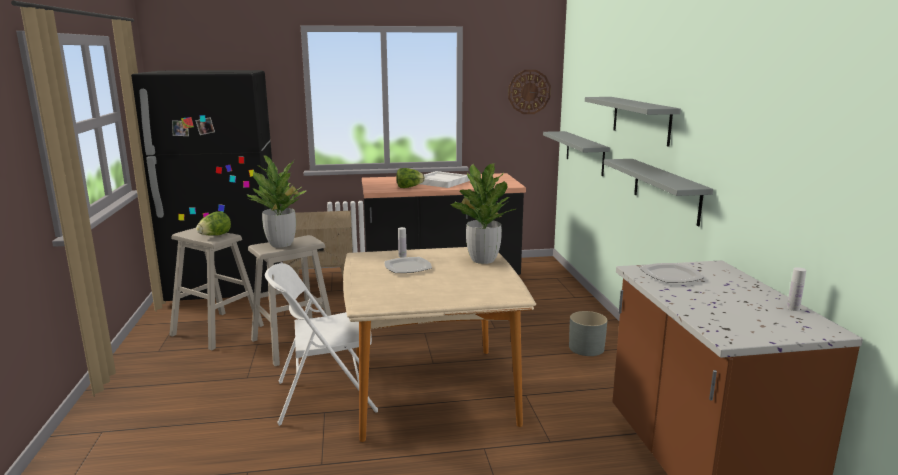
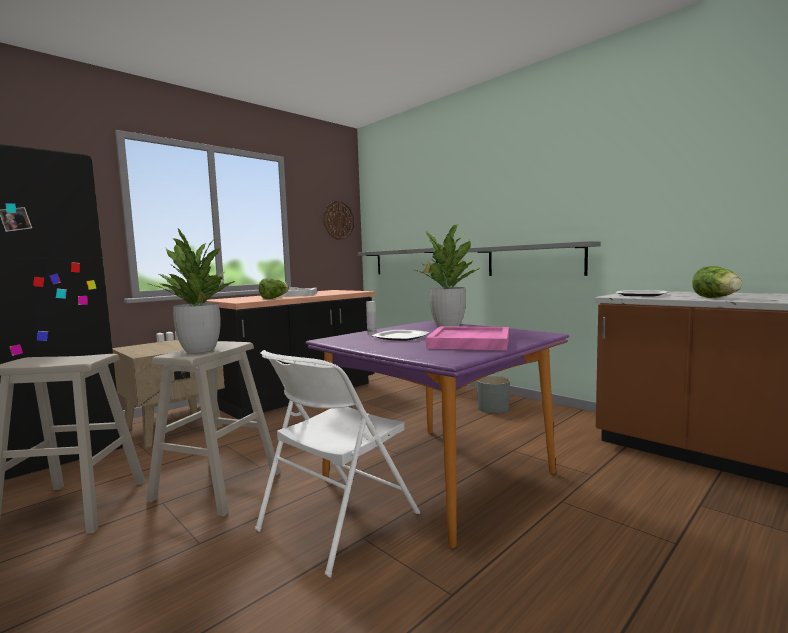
camera: 35 degrees left, 10 degrees down
lettuce [196,211,231,236] -> lettuce moved to [692,266,742,298]
beige dining table [343,247,536,442] -> purple dining table [306,321,569,548]
grey shelf [585,97,681,147] -> none
white bottle [787,267,806,311] -> none
none -> pink tray [426,326,509,350]

